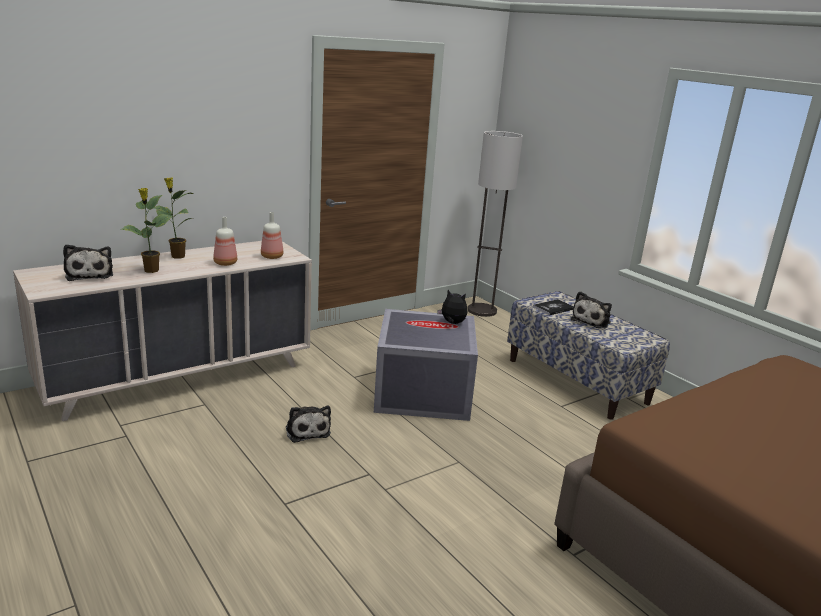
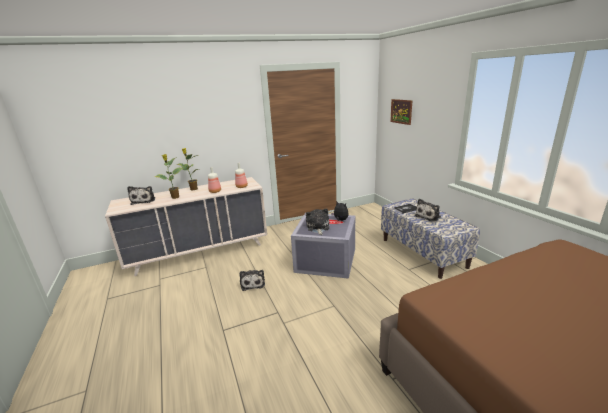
camera: 15 degrees right, 0 degrees up
floor lamp [468,131,523,317] -> none
none -> plush toy [306,208,329,235]
none -> picture [390,99,413,125]

